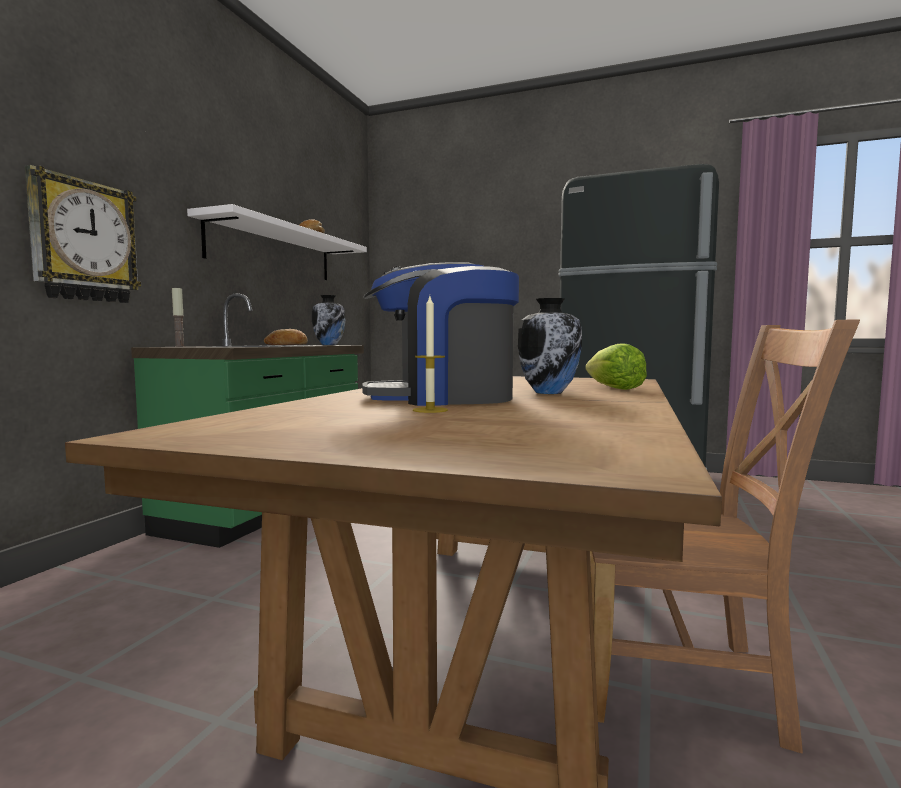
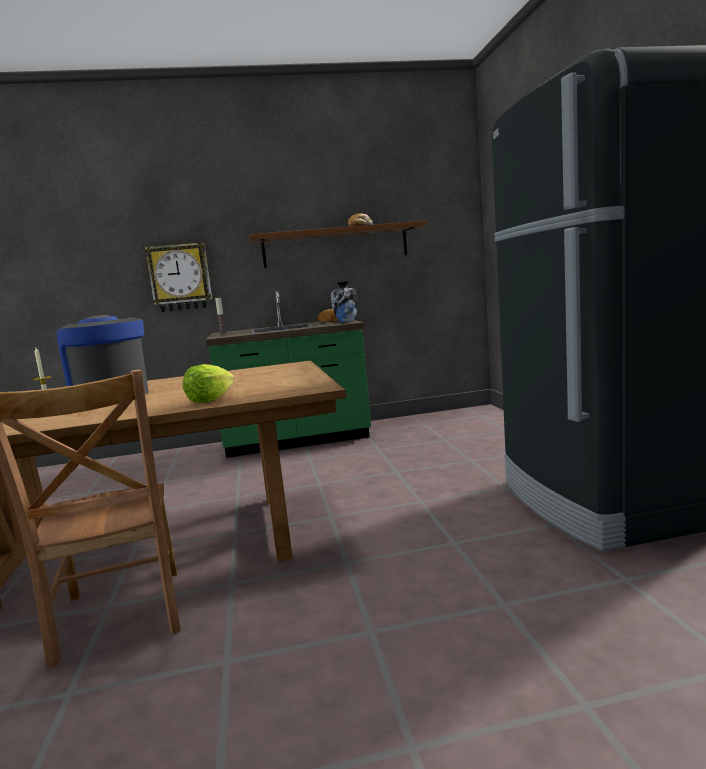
camera: 60 degrees right, 5 degrees up
white shelf [187,204,367,280] -> brown shelf [249,220,427,268]
vase [518,298,582,394] -> none

